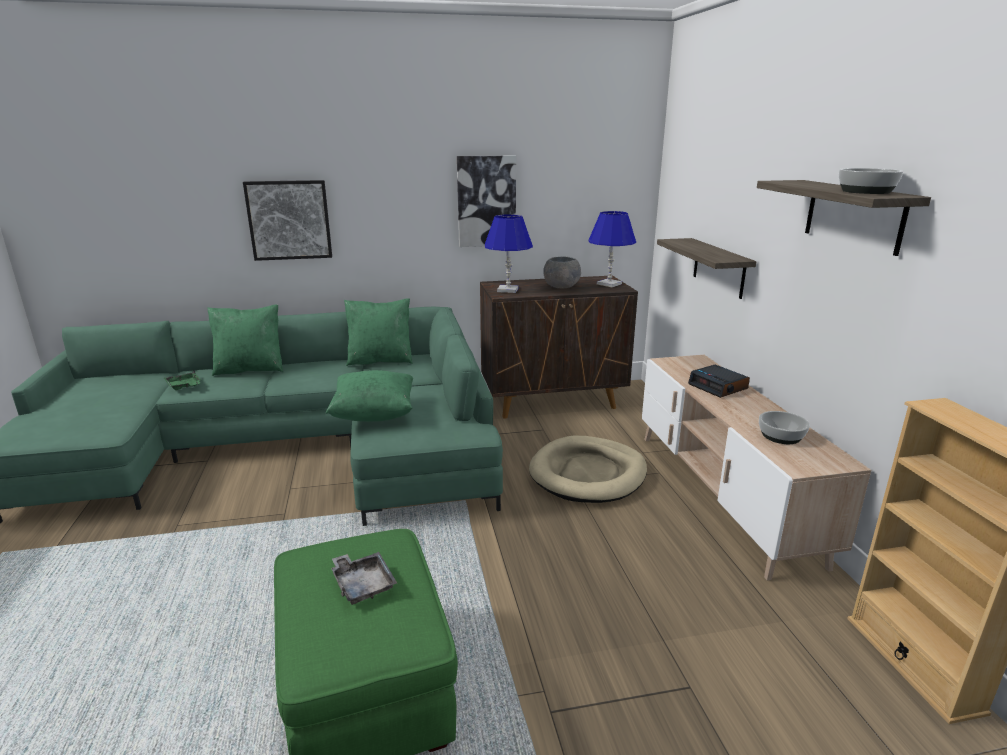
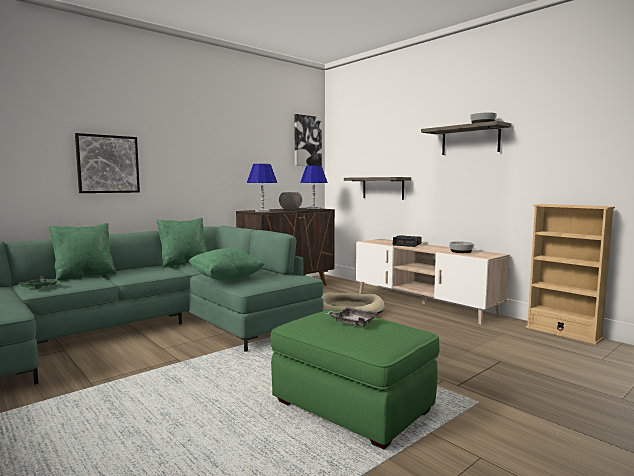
camera: 30 degrees left, 15 degrees down
picture [457,155,516,247] -> picture moved to [294,114,322,166]

